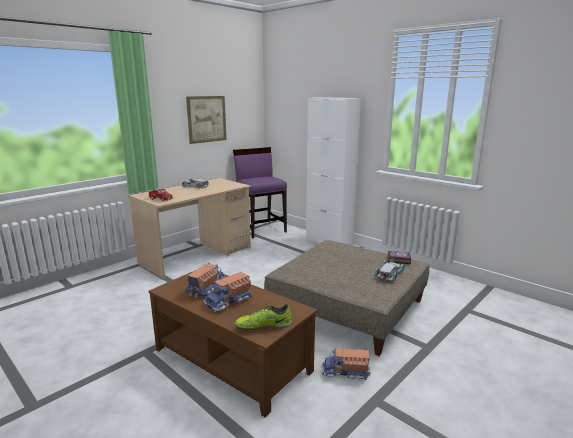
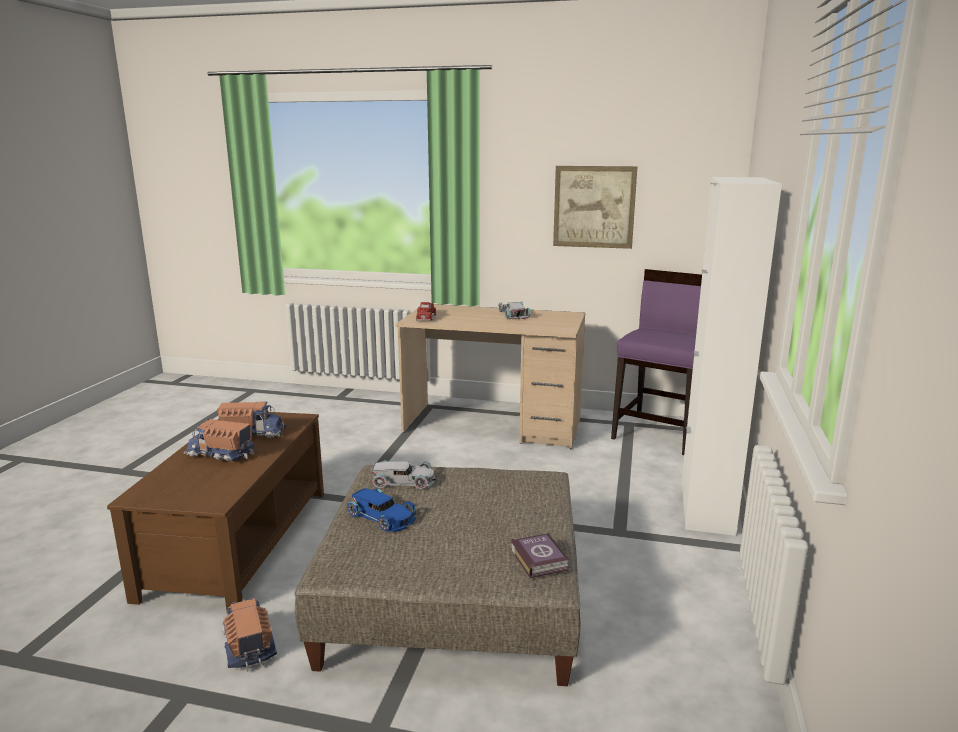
camera: 60 degrees right, 0 degrees up
shoe [235,304,291,330] -> none
white toy car [375,260,404,281] -> white toy car moved to [371,460,436,489]
none -> blue toy car [347,488,416,532]

